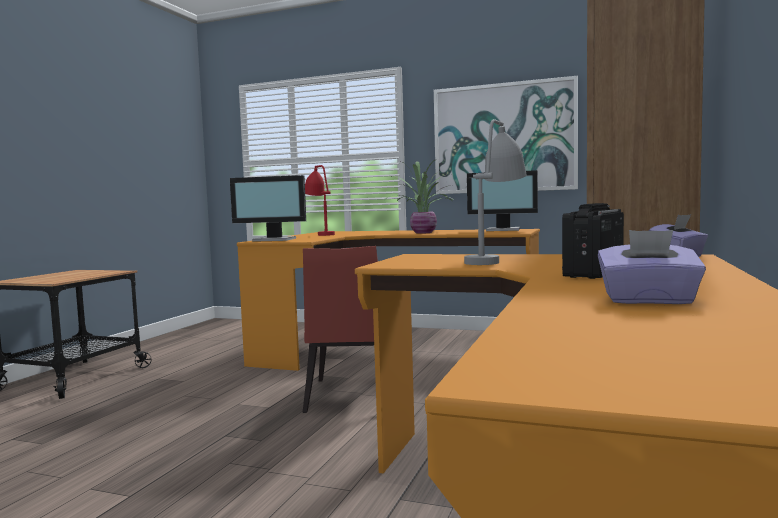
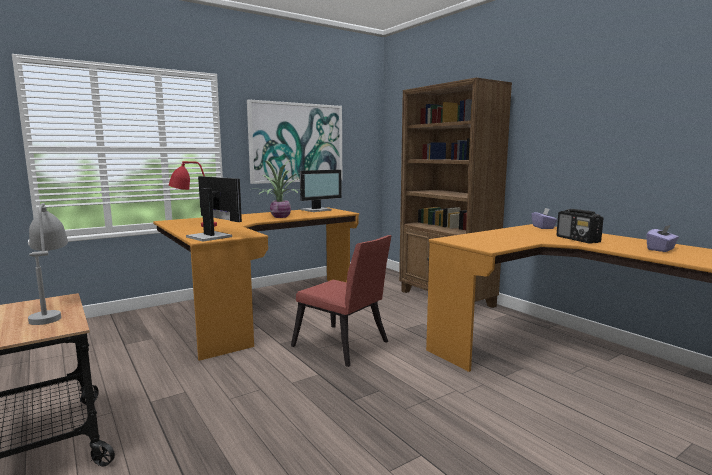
camera: 55 degrees left, 5 degrees up
monitor [230,175,306,242] -> monitor turned 90 degrees counterclockwise [186,176,242,242]
grey table lamp [464,119,527,265] -> grey table lamp moved to [28,203,68,325]

